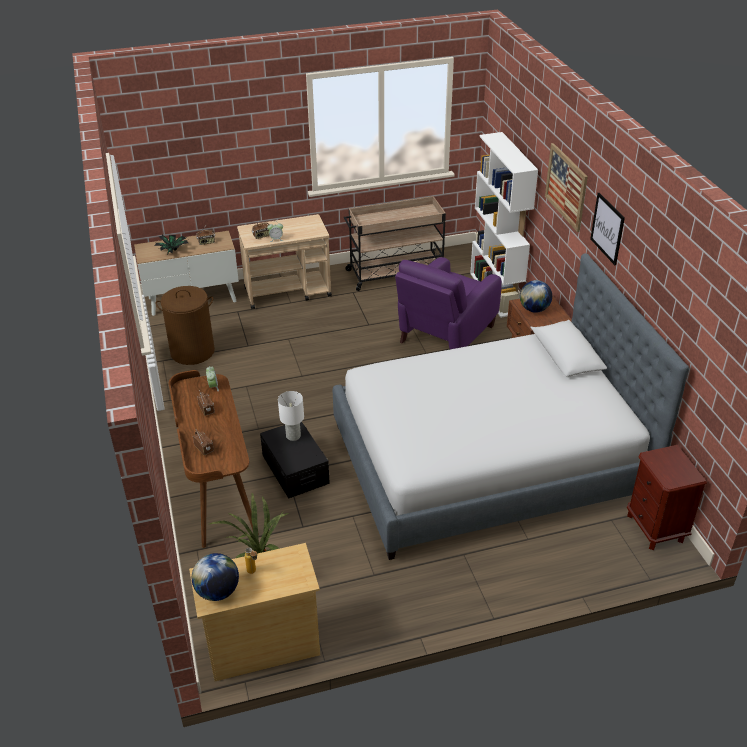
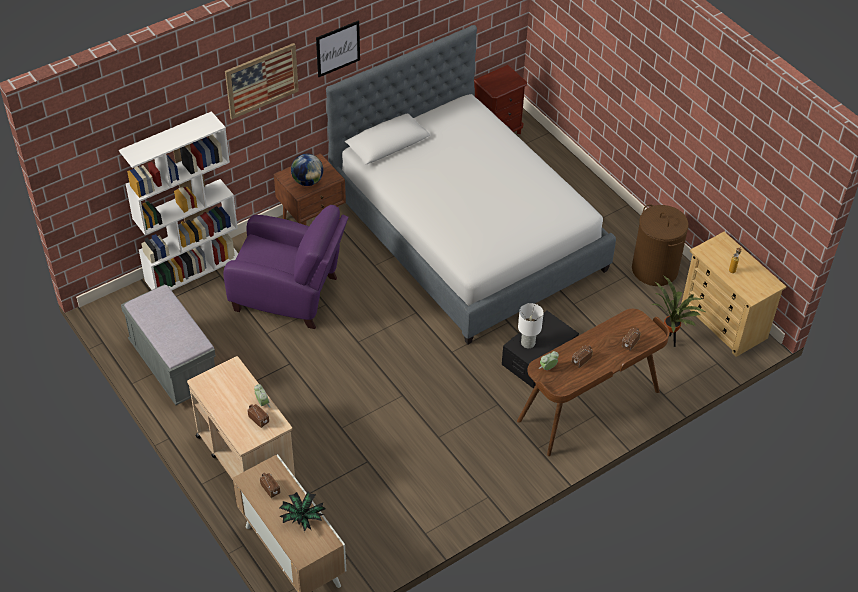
camera: 110 degrees left, 10 degrees up
brown laundry basket [156,286,215,365] -> brown laundry basket moved to [632,204,689,286]
globe [192,553,239,601] -> none
beige cart [344,196,446,291] -> grey bench [121,284,216,405]

